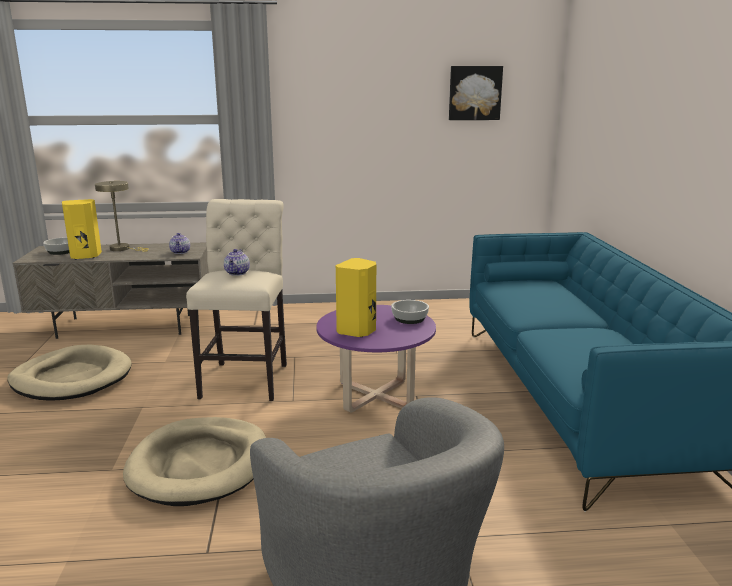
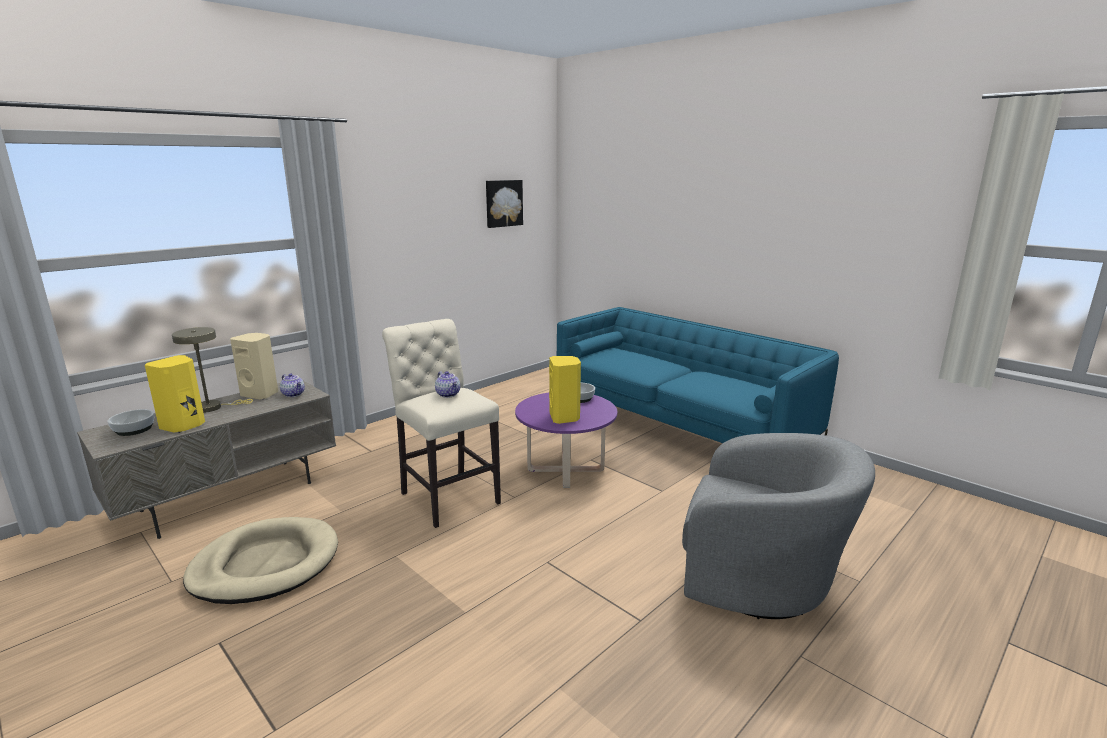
camera: 40 degrees left, 0 degrees up
beige dog bed [123,417,266,506] -> none
none -> beige speaker [230,333,278,399]

